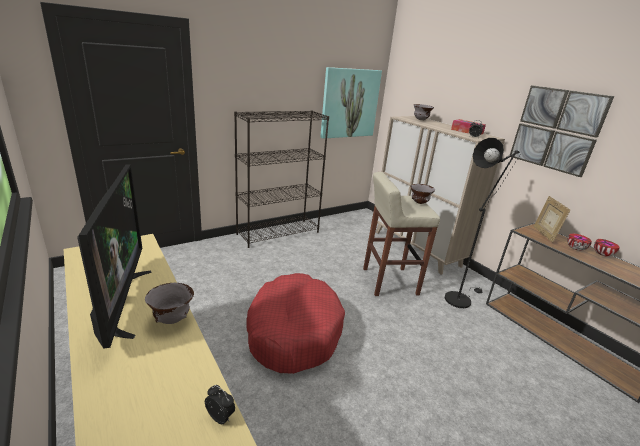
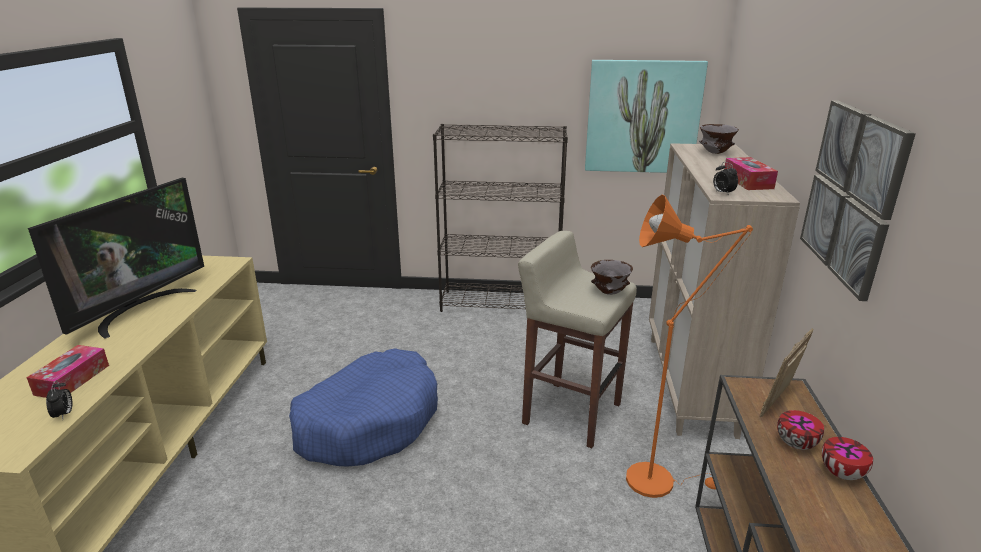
camera: 40 degrees right, 0 degrees up
grey bowl [145,283,194,324] -> none
red dog bed [246,273,345,374] -> blue dog bed [289,348,438,467]
black floor lamp [445,138,521,308] -> orange floor lamp [626,194,753,498]
none -> tissue box [26,345,109,398]

